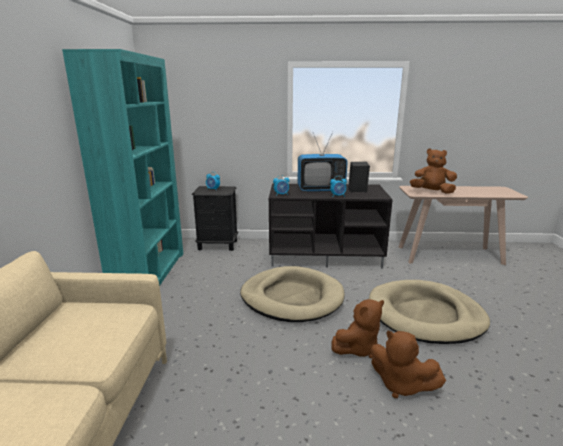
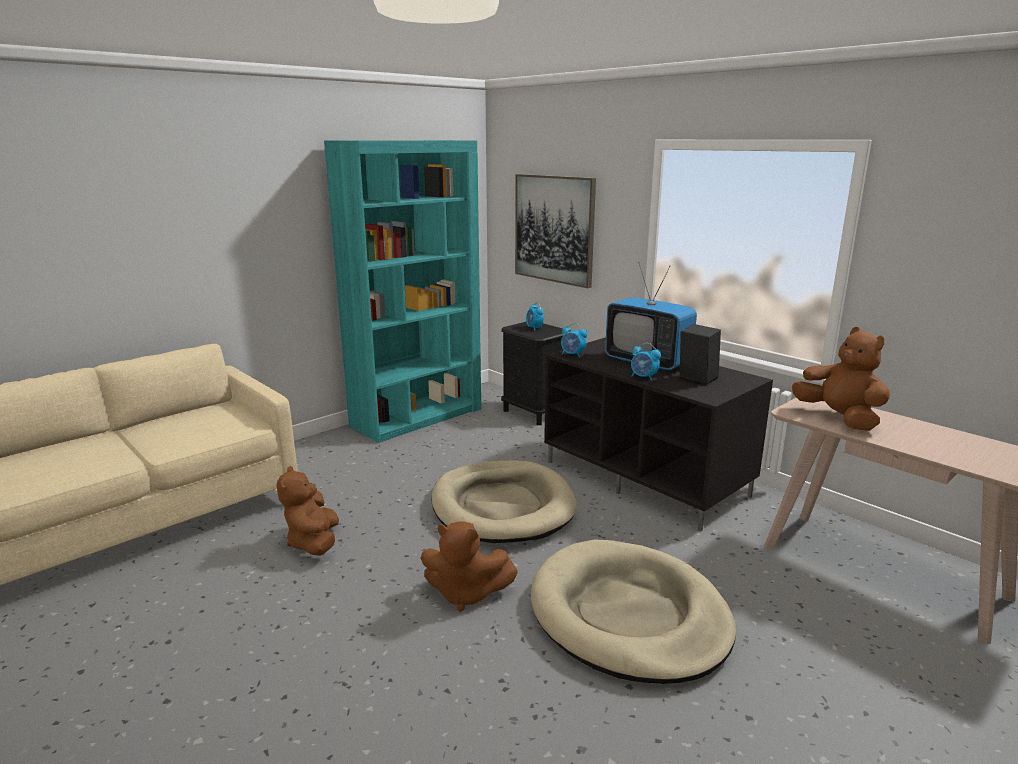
camera: 45 degrees right, 0 degrees up
brown plush toy [371,330,446,398] -> brown plush toy moved to [276,466,339,556]
none -> picture [515,174,596,288]

